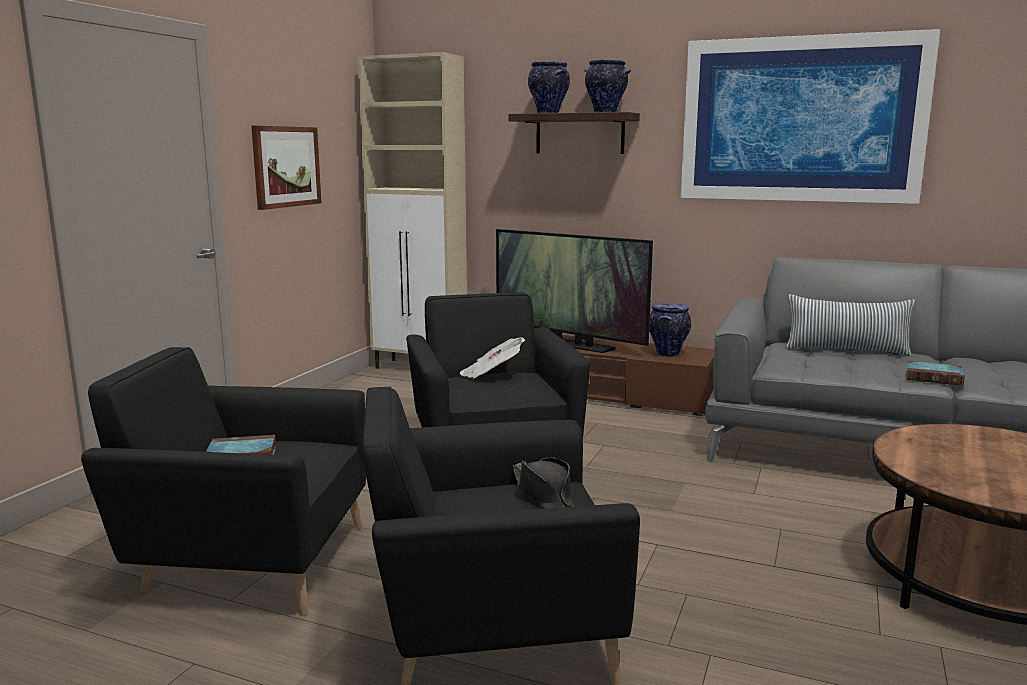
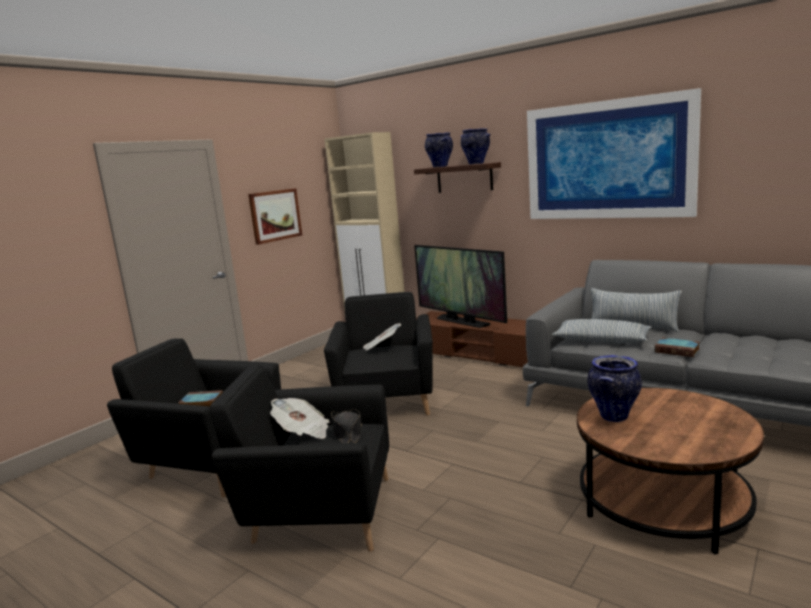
camera: 15 degrees right, 0 degrees up
vase [649,303,691,357] -> vase moved to [587,355,642,422]
none -> newspaper [270,398,329,439]
none -> pillow [552,319,651,344]

